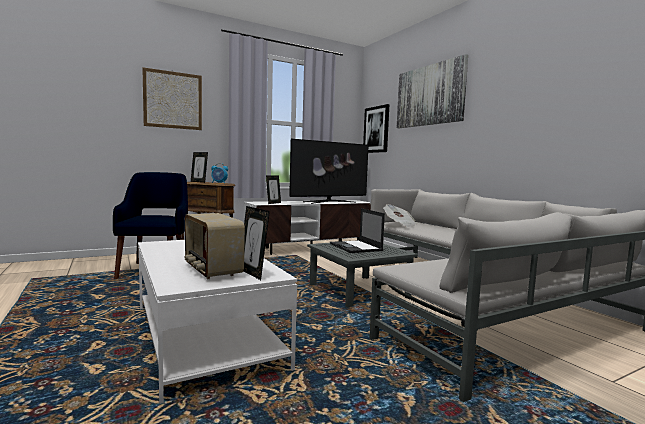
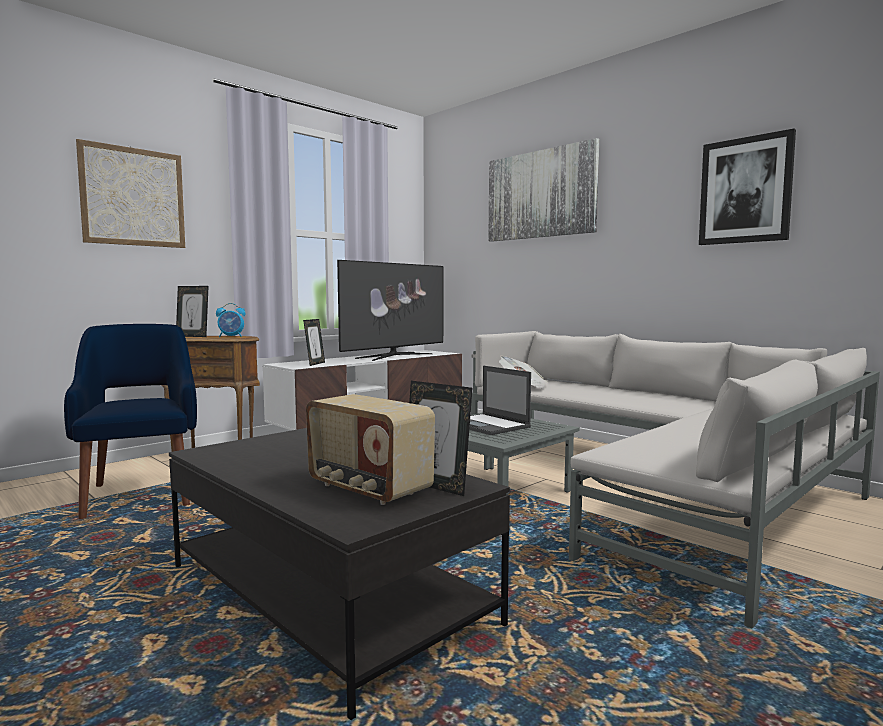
camera: 15 degrees left, 0 degrees up
white coffee table [138,240,297,404] -> black coffee table [169,428,510,720]
picture [363,104,389,153] -> picture moved to [699,129,796,245]

